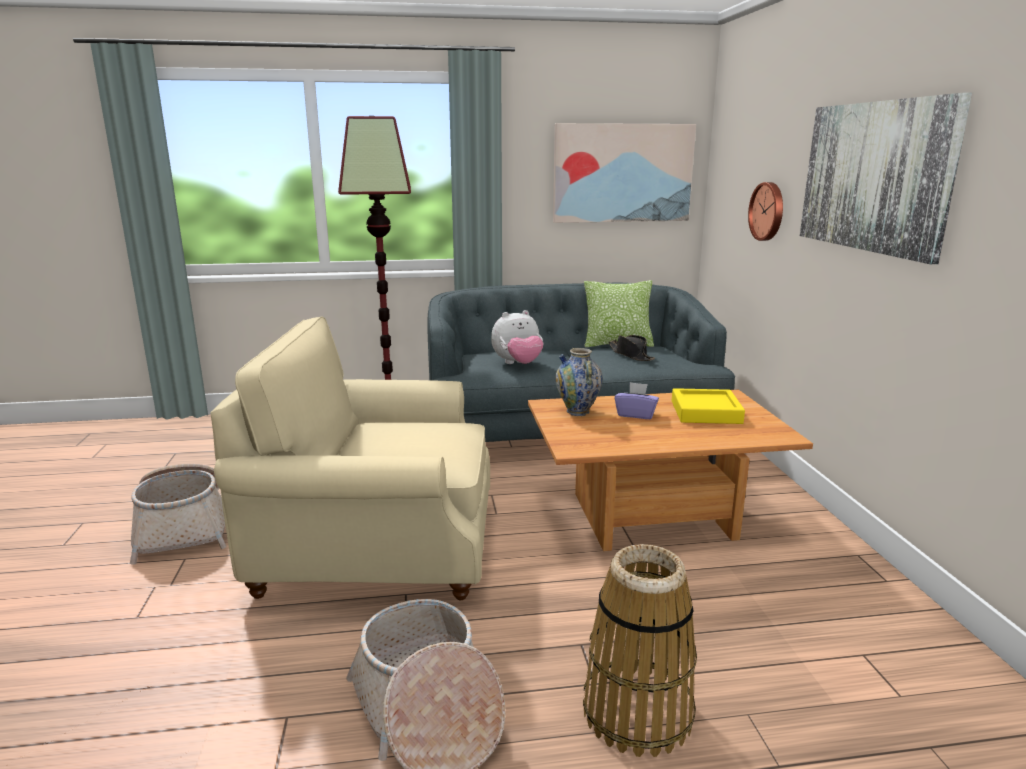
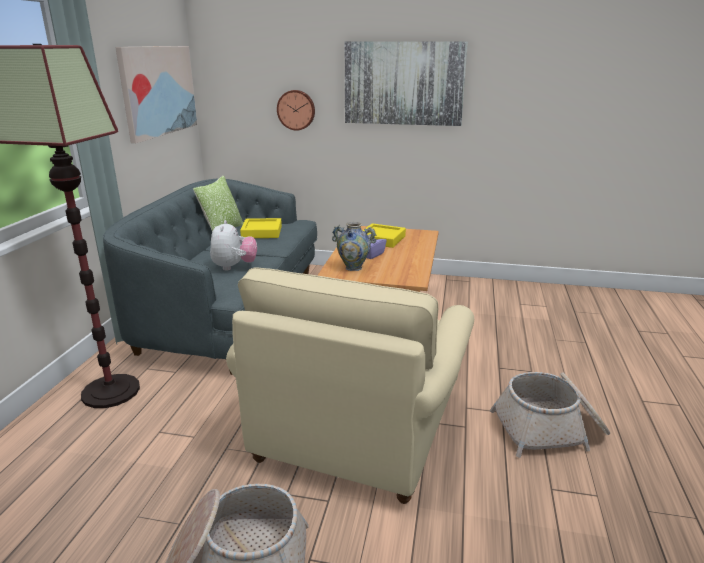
camera: 70 degrees left, 5 degrees up
basket [583,544,697,757] -> none
black hat [609,335,655,361] -> yellow tray [240,218,282,238]

